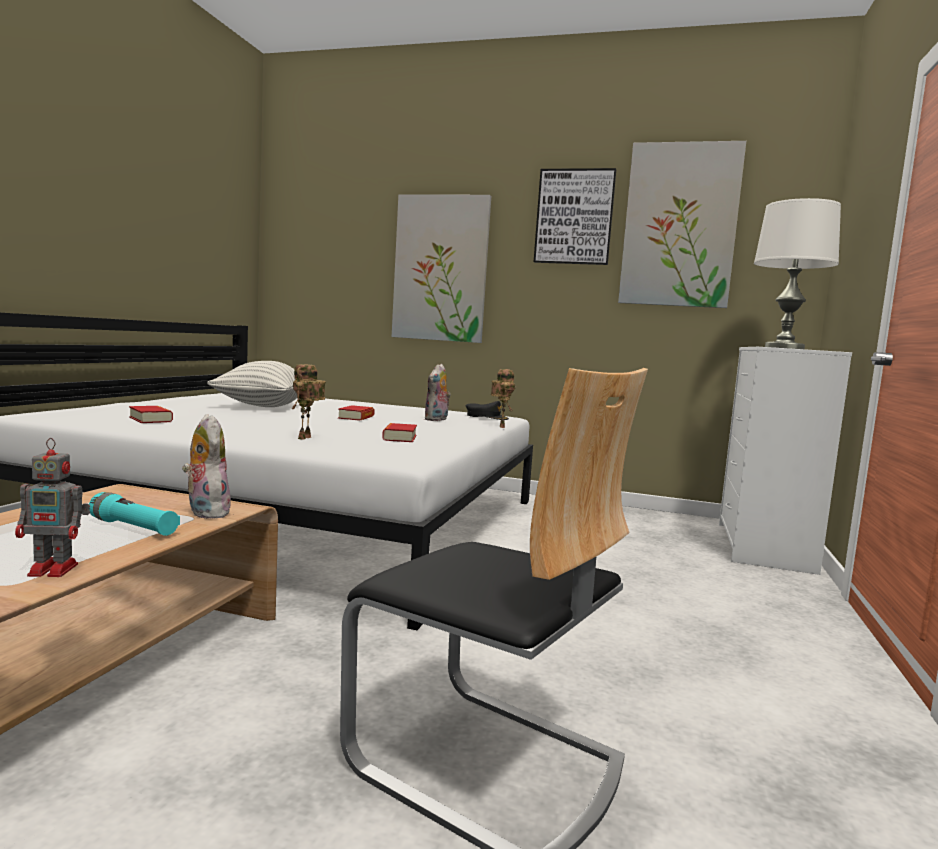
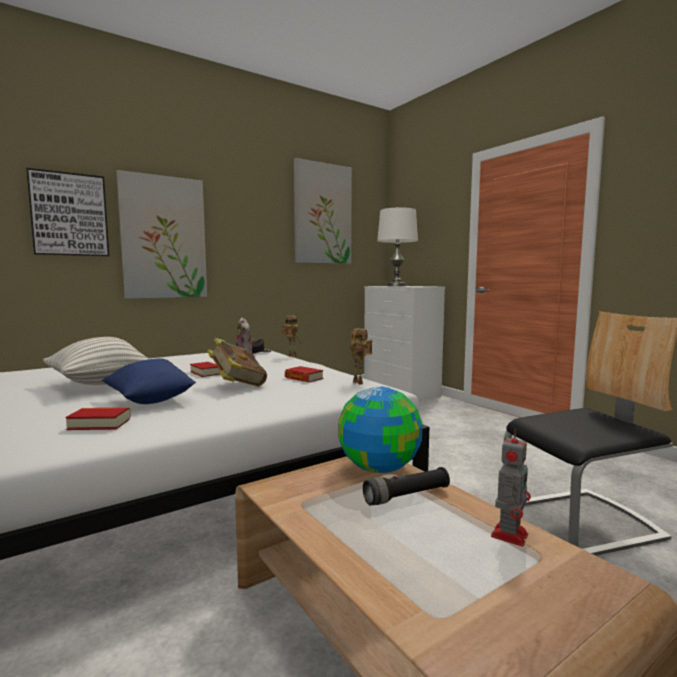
camera: 50 degrees left, 0 degrees up
turquoise flashlight [89,492,180,536] -> black flashlight [363,467,450,505]
plush toy [182,414,231,519] -> globe [338,386,422,473]
toy robot [292,364,326,440] -> toy robot moved to [346,328,372,384]
picture [534,168,616,265] -> picture moved to [26,168,109,256]
none -> blue pillow [102,358,196,404]
none -> book [207,338,267,387]

